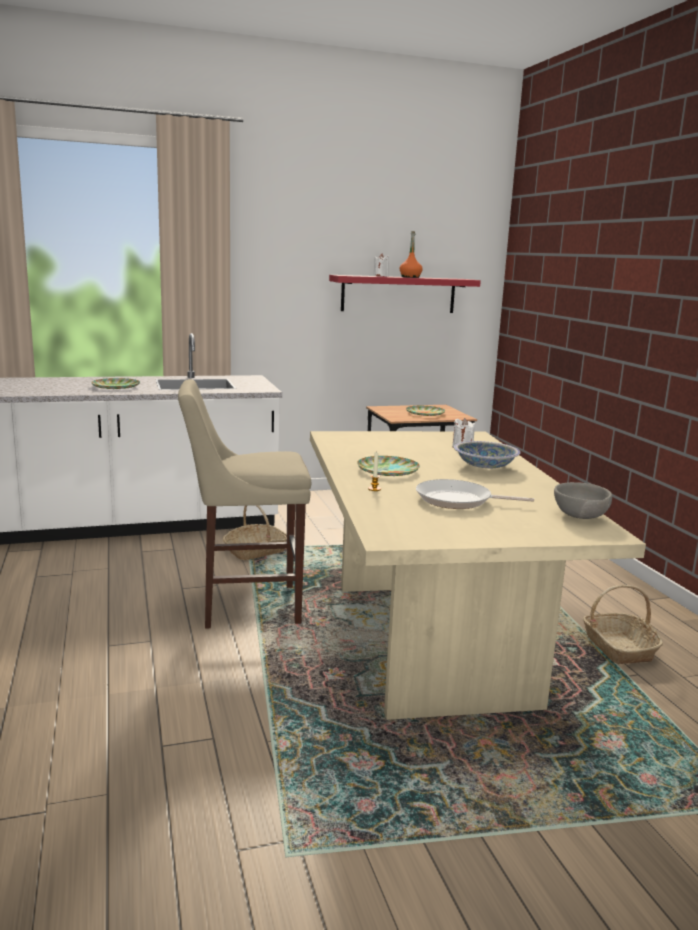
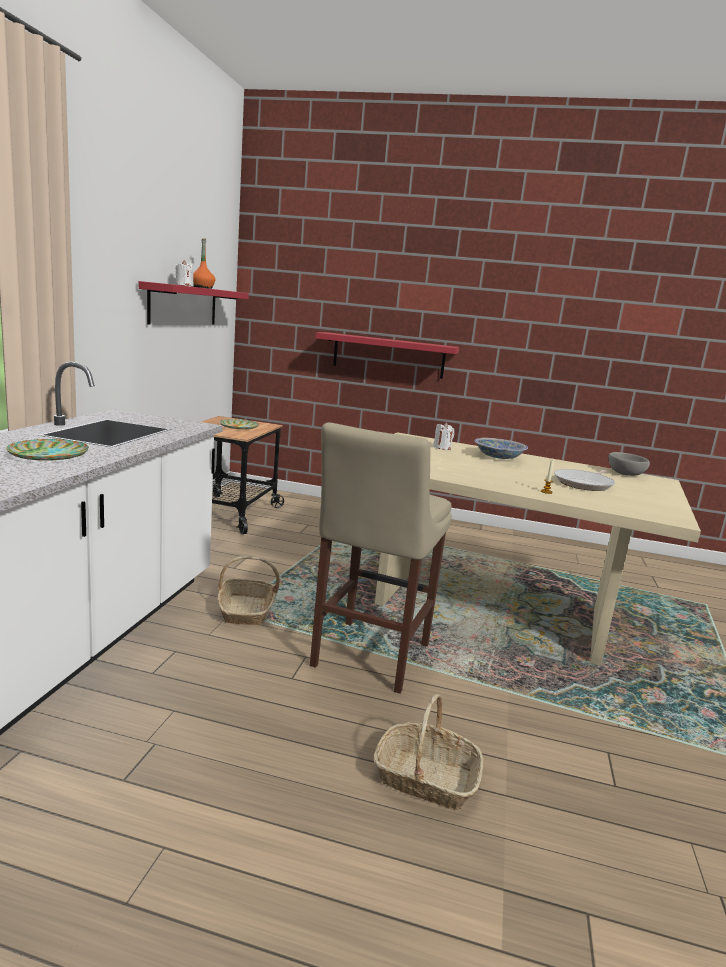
camera: 60 degrees left, 0 degrees up
plate [357,456,420,476] -> none
basket [583,585,663,664] -> basket moved to [373,694,483,810]
none -> red shelf [315,332,459,379]

